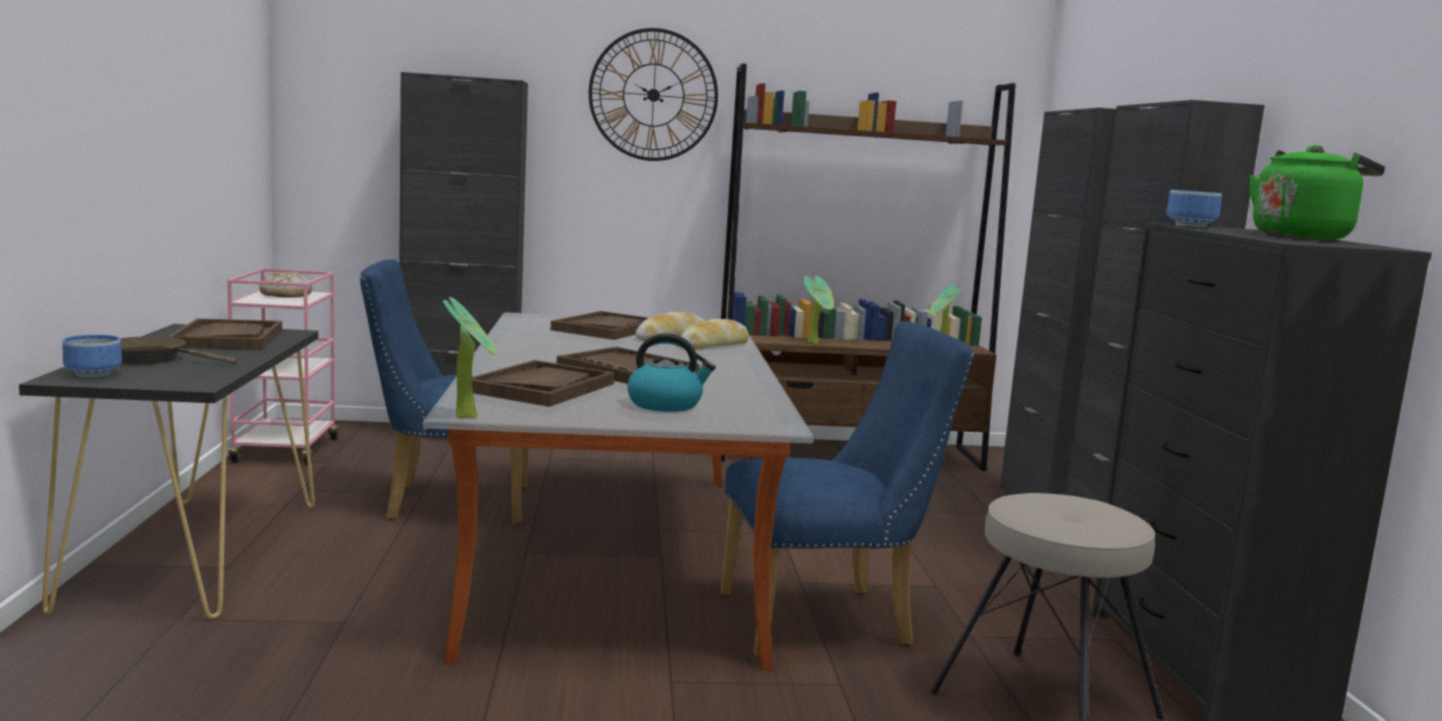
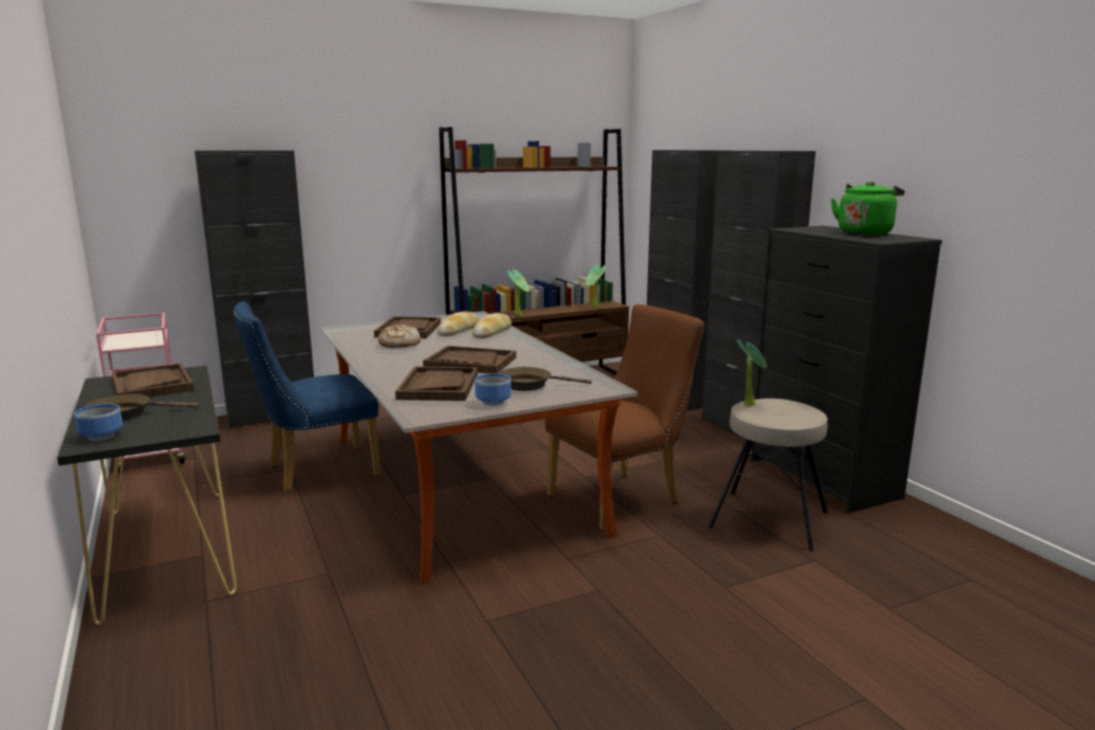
camera: 20 degrees left, 5 degrees up
bread [259,272,312,297] -> bread moved to [378,324,421,348]
potted plant [443,297,498,419] -> potted plant moved to [737,339,767,406]
wall clock [589,28,718,161] -> none
kettle [627,334,716,412] -> brown frying pan [498,367,592,391]
blue chair [721,321,974,658] -> brown chair [545,304,705,531]
bowl [1167,190,1222,228] -> bowl moved to [475,373,511,406]

